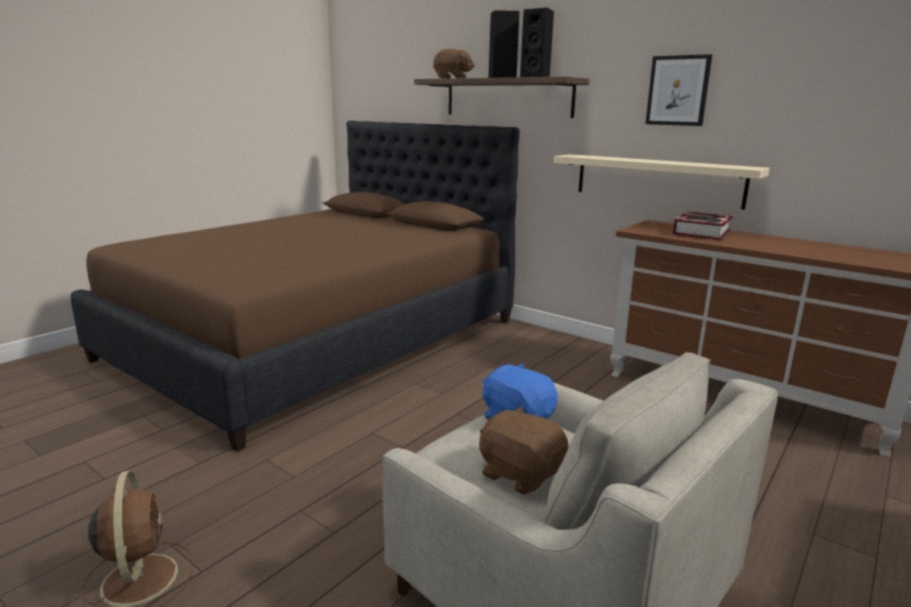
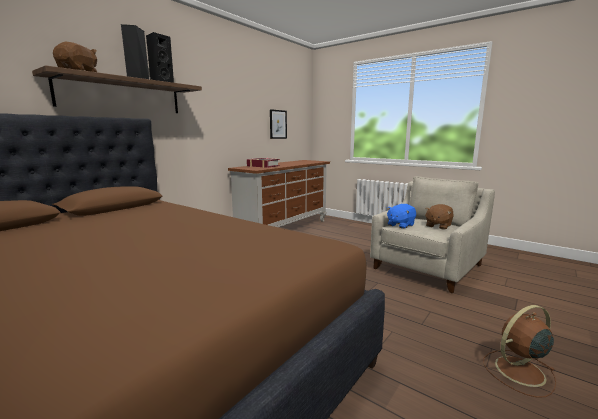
camera: 90 degrees left, 5 degrees down
beige shelf [554,154,770,210] -> none
picture [645,54,712,126] -> picture moved to [270,109,287,139]

